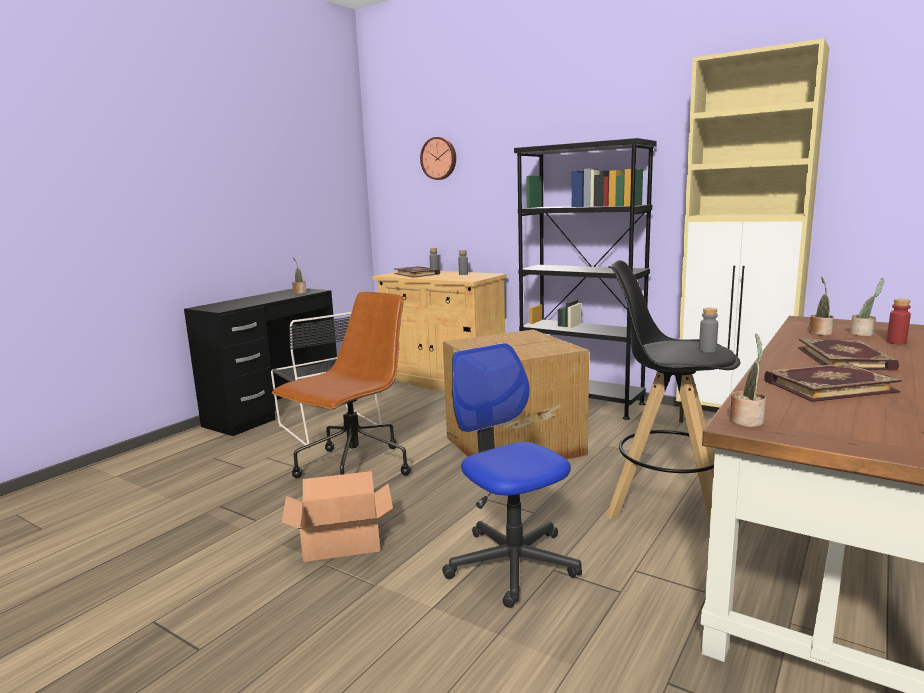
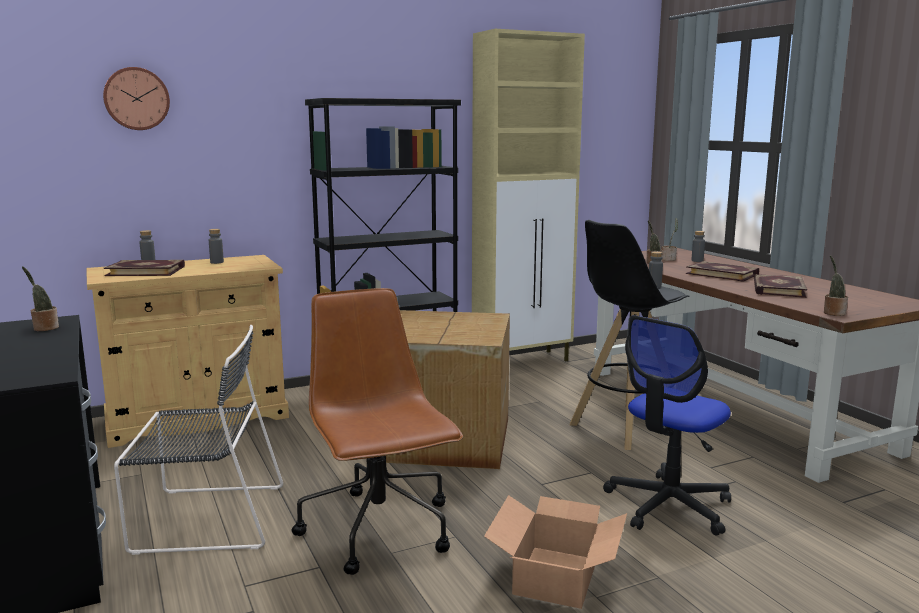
camera: 60 degrees left, 0 degrees up
office chair [442,343,582,608] -> office chair turned 45 degrees counterclockwise [603,315,731,536]
red bottle [887,299,911,344] -> grey bottle [691,231,705,262]

